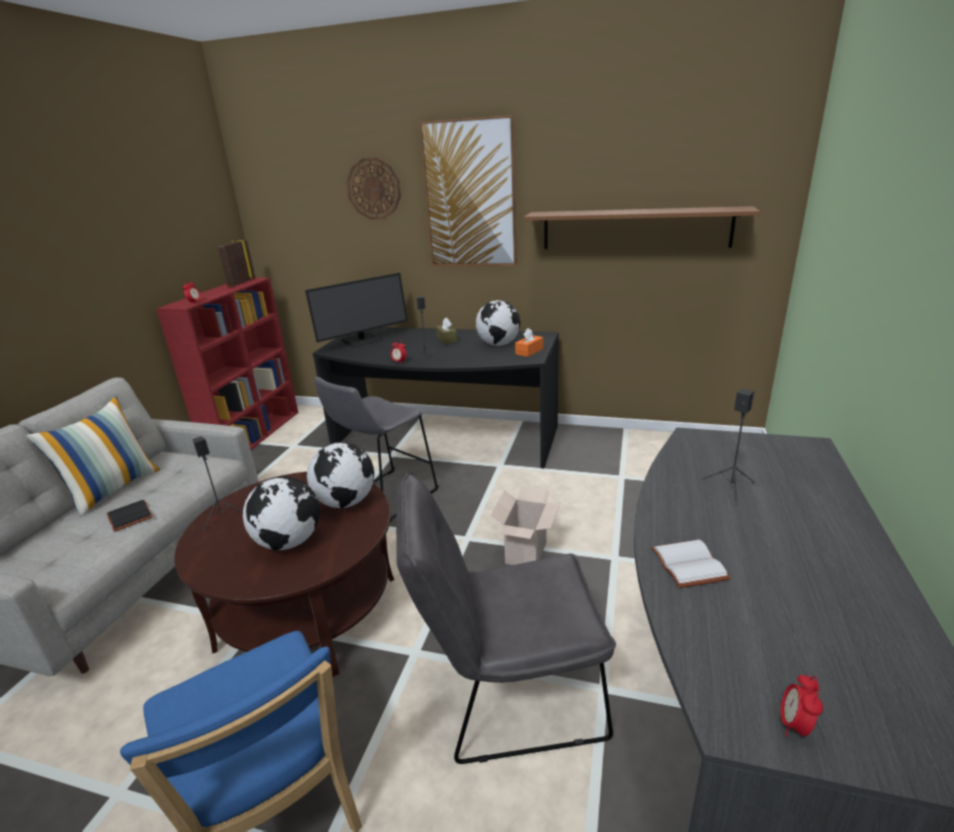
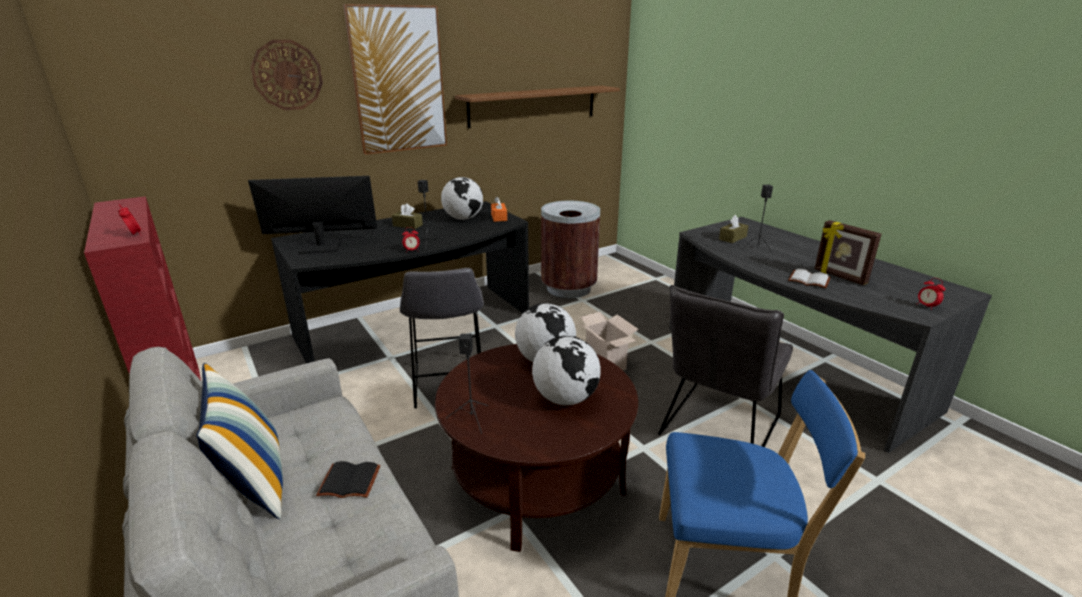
camera: 50 degrees left, 0 degrees up
picture frame [218,240,255,286] -> picture frame moved to [814,220,882,285]
monitor [305,273,408,348] -> monitor turned 105 degrees counterclockwise [248,176,377,254]
none -> brown trash can [541,201,600,298]
none -> brown tissue box [719,215,748,243]

